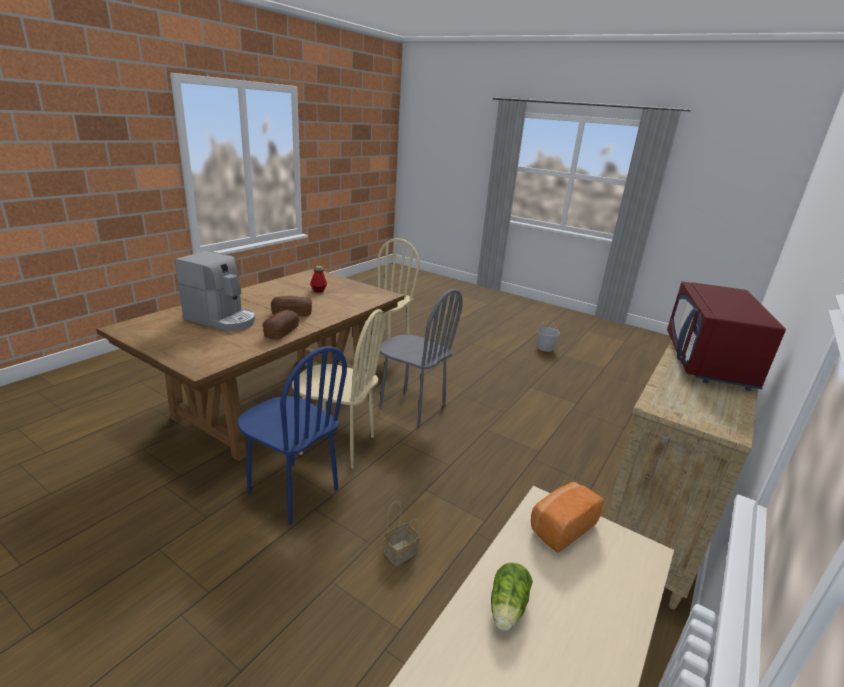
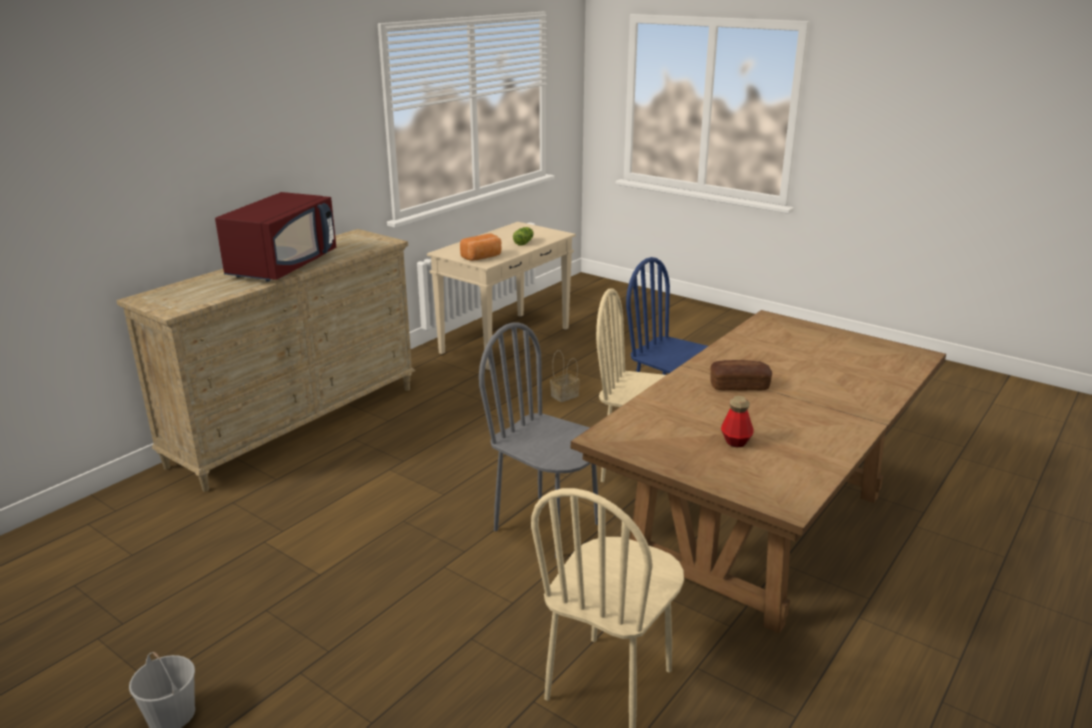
camera: 175 degrees left, 0 degrees up
coffee machine [175,251,256,331] -> none
bread [263,310,299,339] -> none

